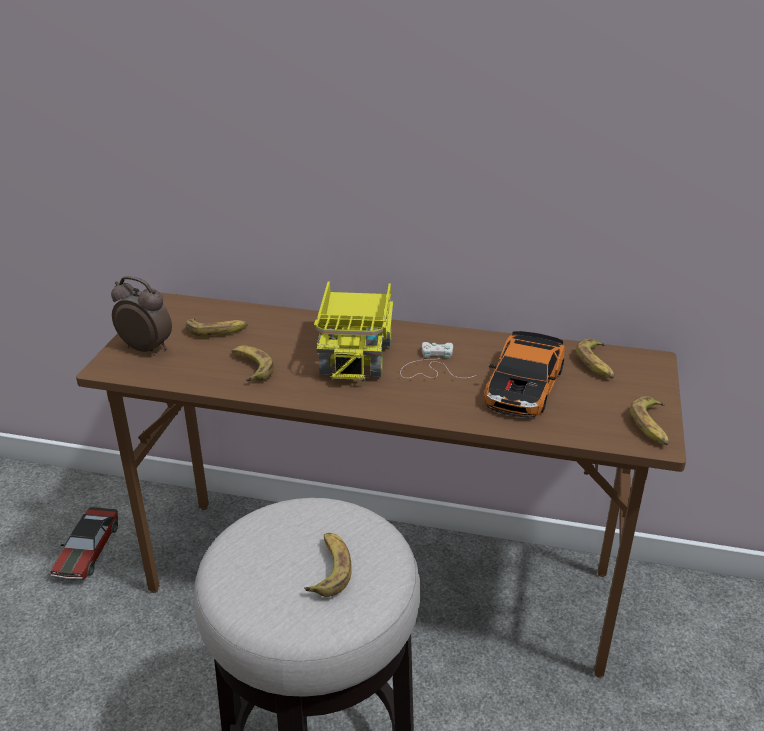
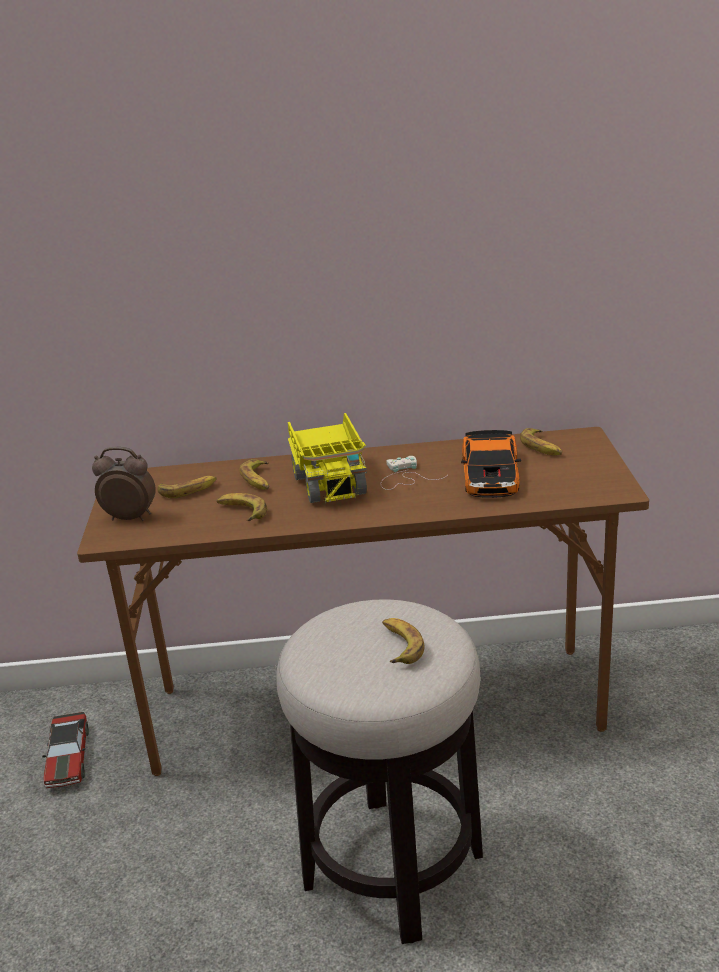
camera: 15 degrees left, 5 degrees down
banana [630,396,669,446] -> banana moved to [240,459,269,490]

